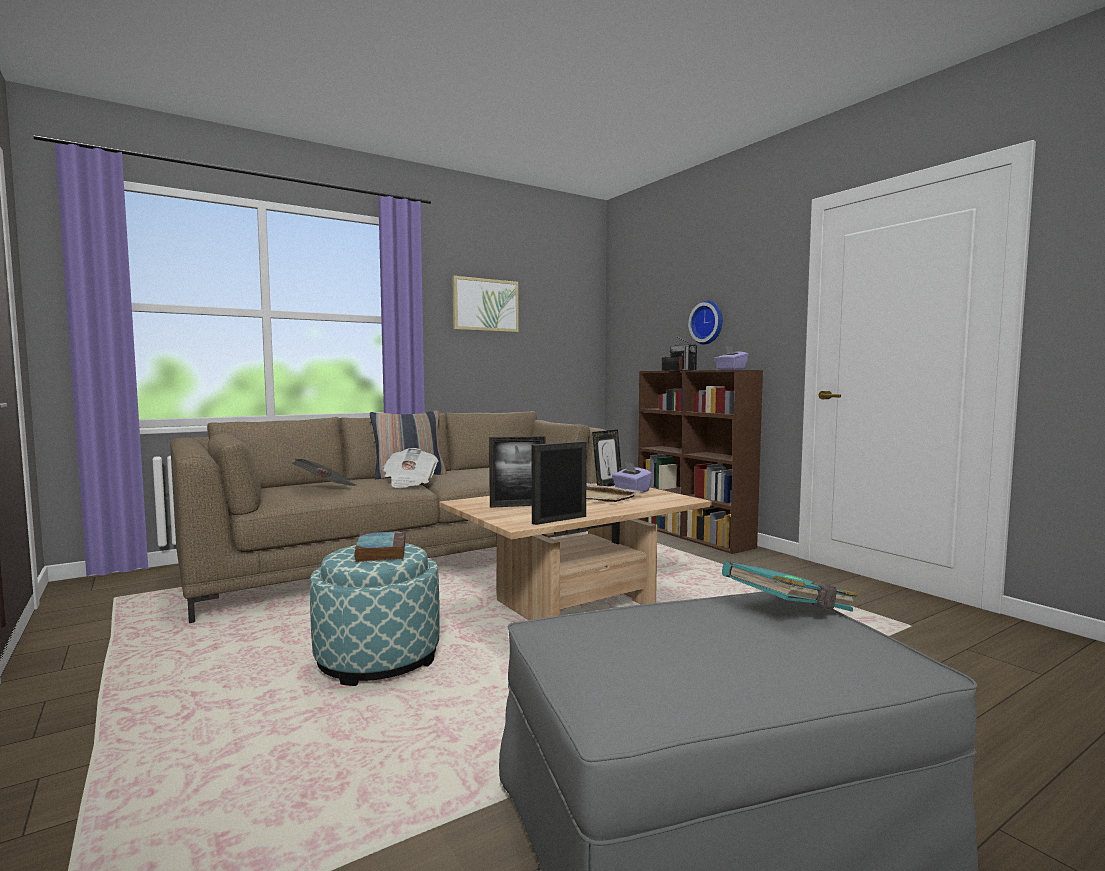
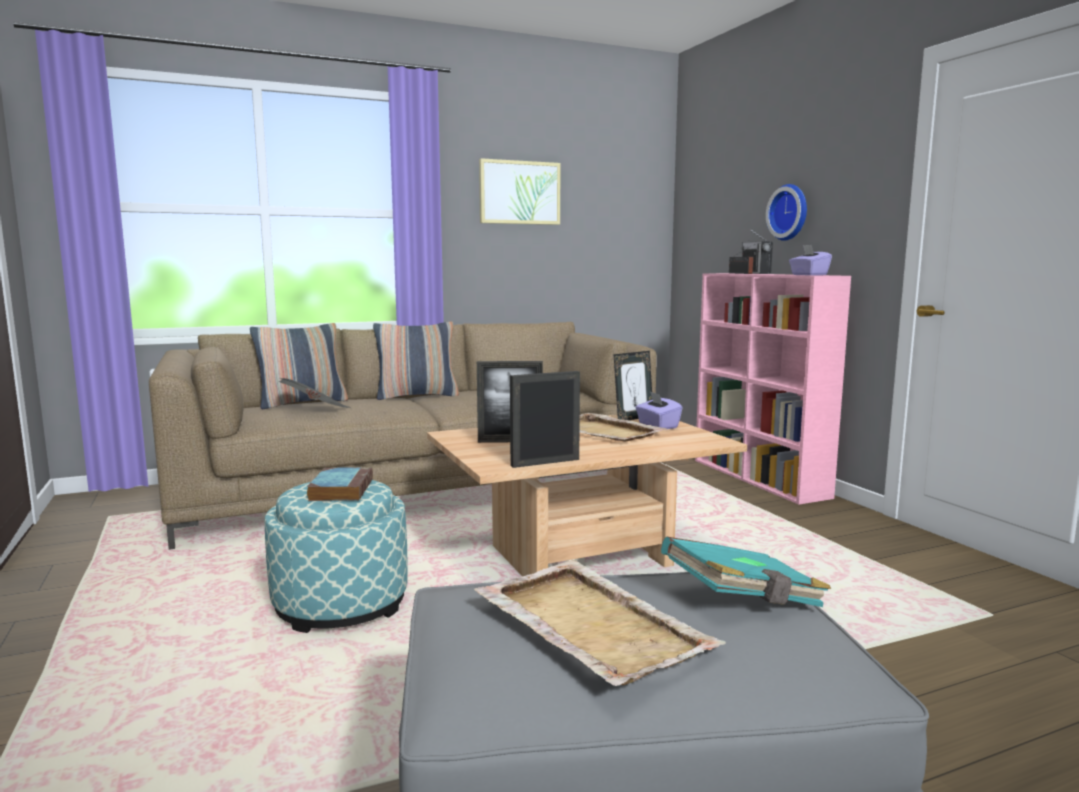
camera: 10 degrees right, 5 degrees up
newspaper [383,448,438,488] -> none
brown bookcase [638,370,763,554] -> pink bookcase [695,273,851,505]
none -> pillow [250,323,348,409]
none -> beige tray [474,560,726,686]

